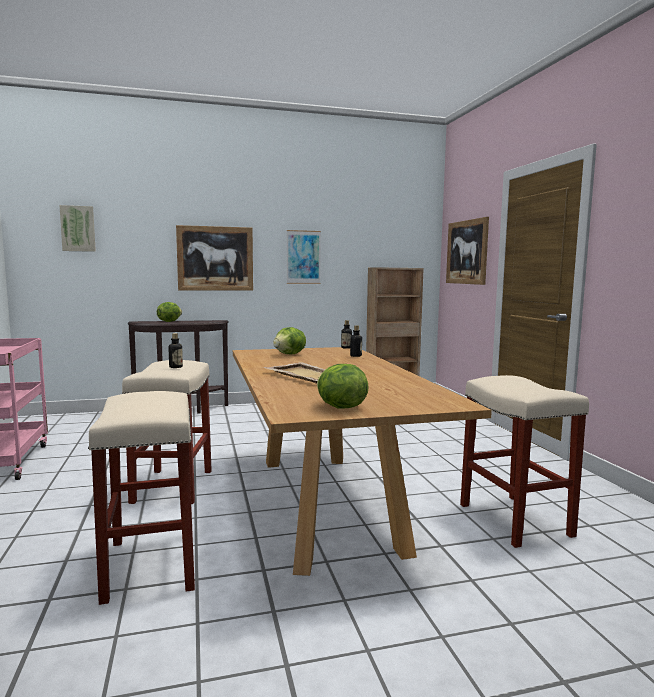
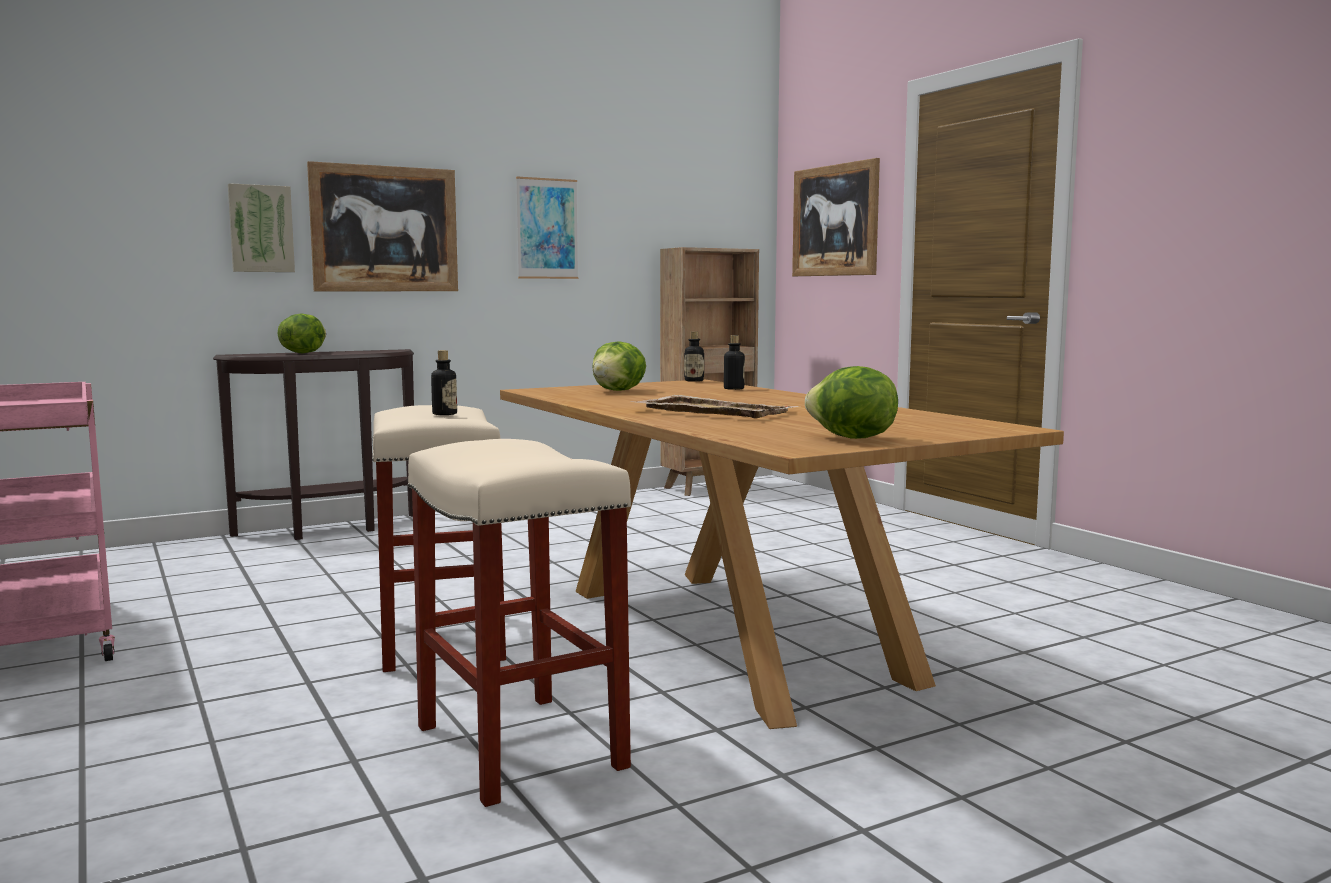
camera: 15 degrees left, 0 degrees up
picture [59,205,96,252] -> picture moved to [228,183,295,272]
beige stool [460,375,589,548] -> none

